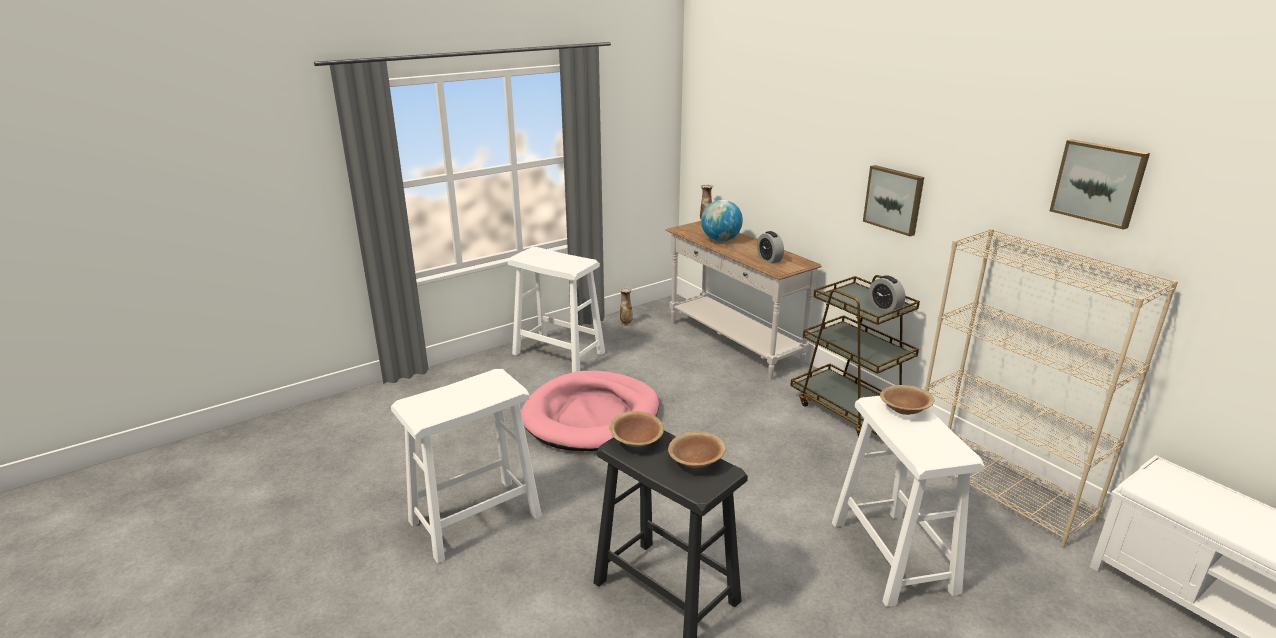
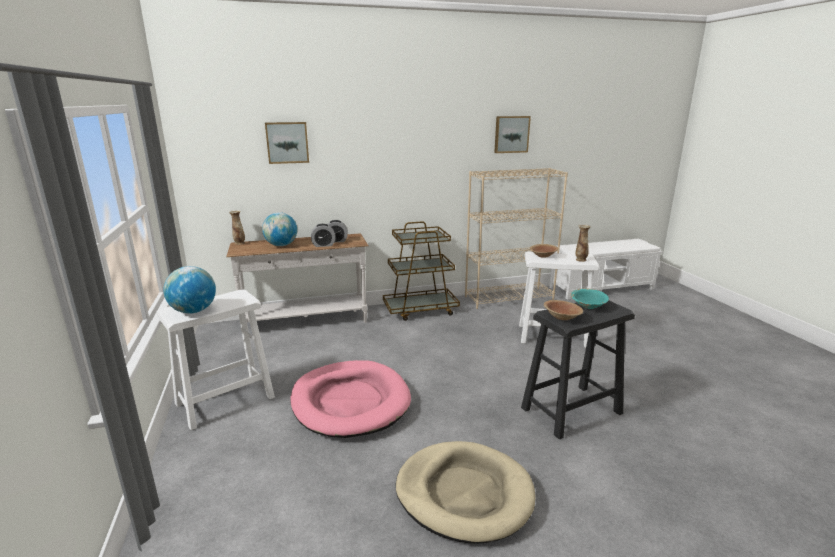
camera: 70 degrees left, 5 degrees down
white stool [391,369,542,563] -> beige dog bed [395,441,535,544]
vase [619,287,633,326] -> vase moved to [576,225,591,262]
brown bowl [668,432,726,468] -> turquoise bowl [571,288,609,309]
picture [863,165,924,236] -> picture moved to [265,122,309,164]
alarm clock [869,275,905,312] -> alarm clock moved to [311,224,335,247]
none -> globe [163,266,216,313]

